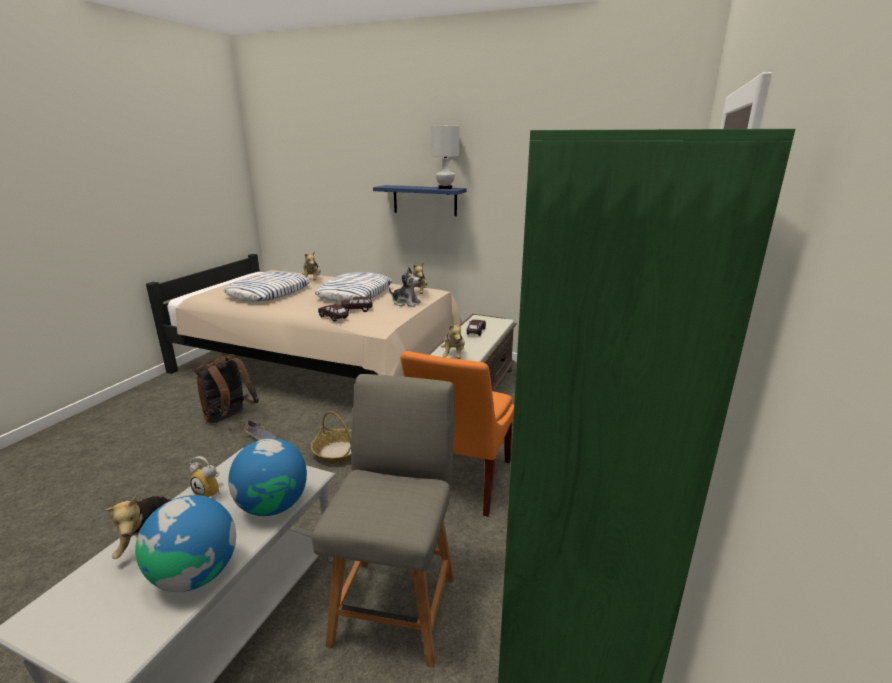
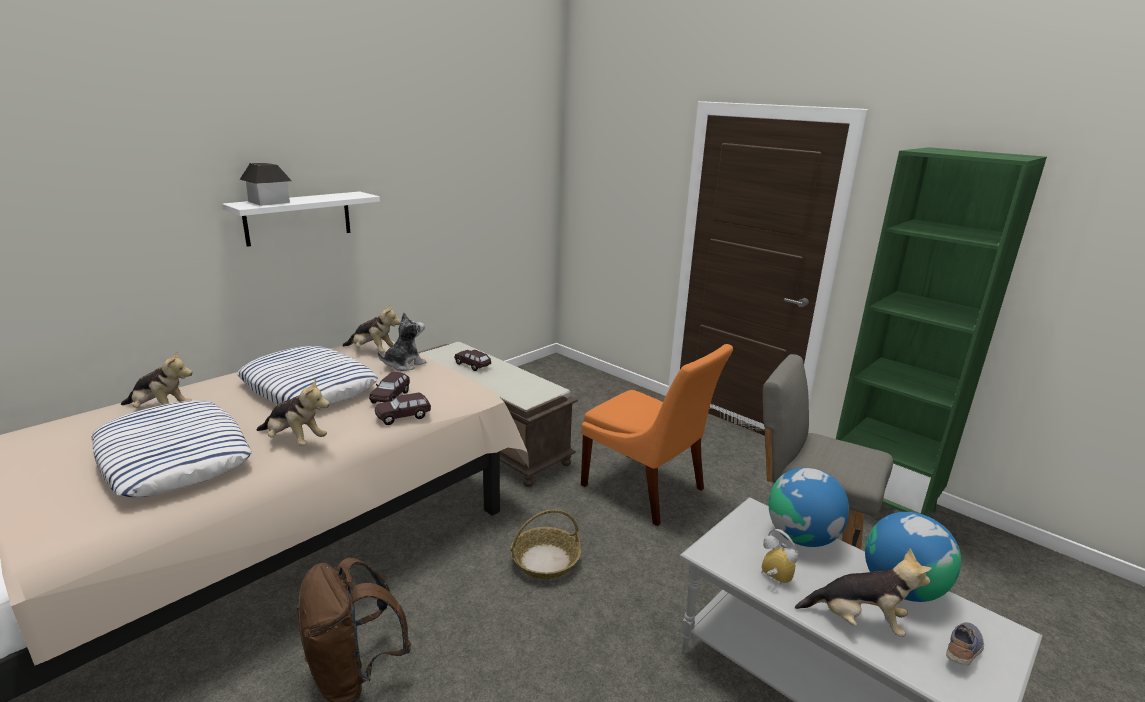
camera: 70 degrees left, 0 degrees up
alarm clock [190,456,220,497] -> alarm clock turned 90 degrees counterclockwise [761,529,798,585]
shoe [244,420,276,440] -> shoe moved to [946,622,984,666]
blue shelf [373,185,467,216] -> white shelf [222,191,380,247]
white table lamp [431,126,459,189] -> none
plush toy [441,322,465,359] -> plush toy moved to [257,378,330,446]
none -> toy house [240,163,292,206]

